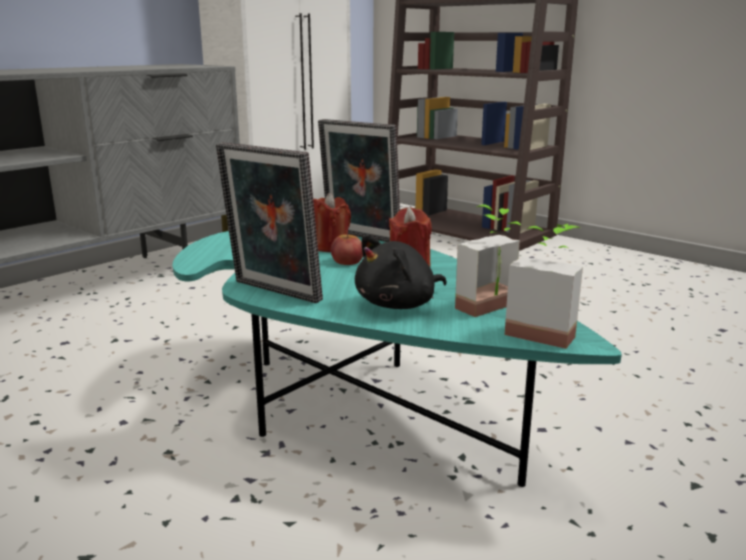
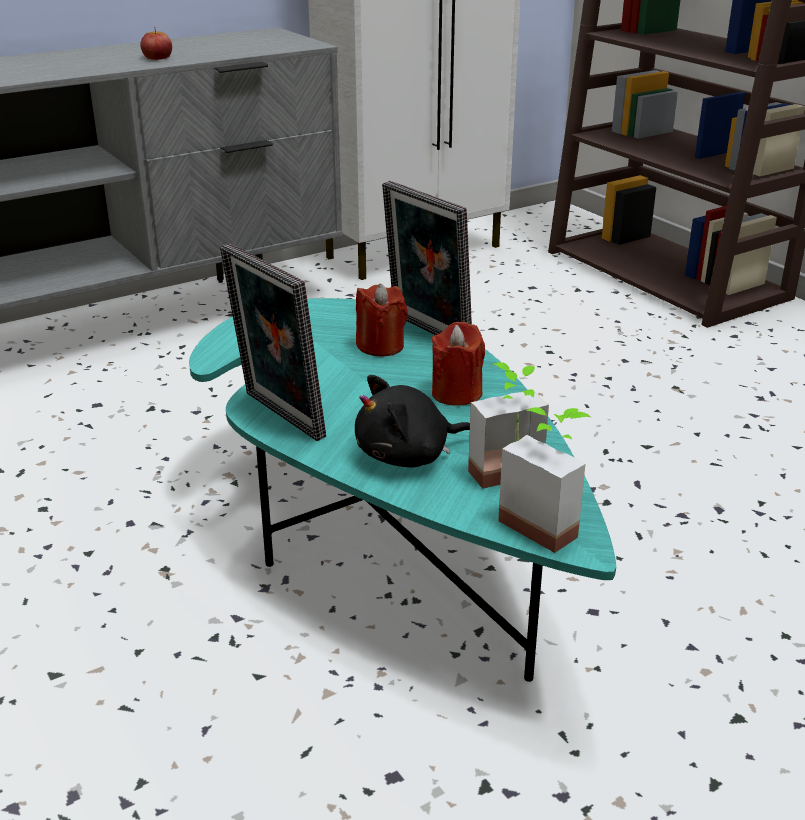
camera: 15 degrees right, 10 degrees up
apple [331,230,363,265] -> apple moved to [140,27,172,60]

